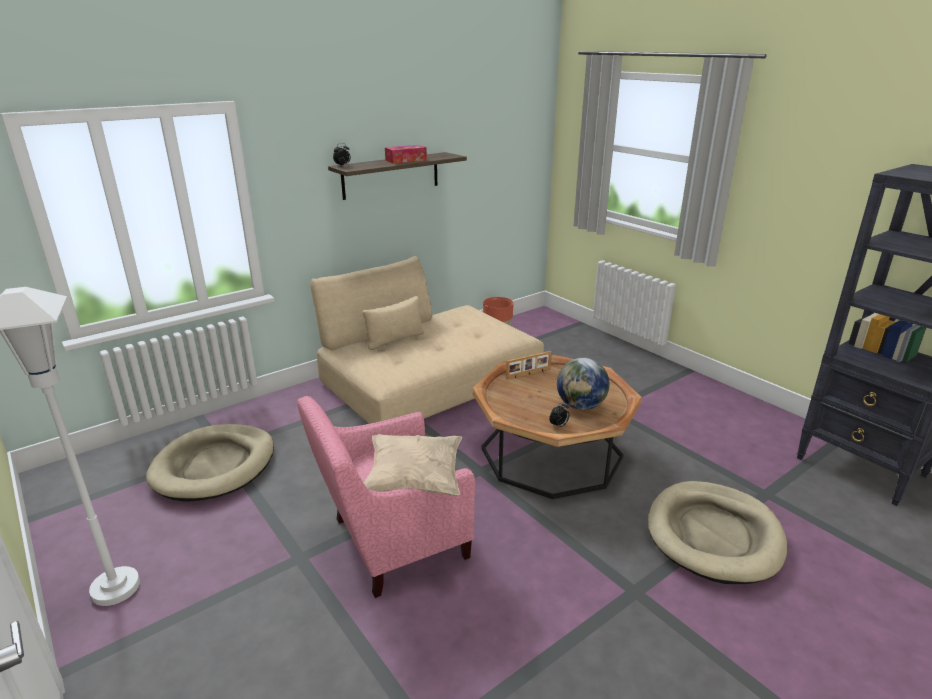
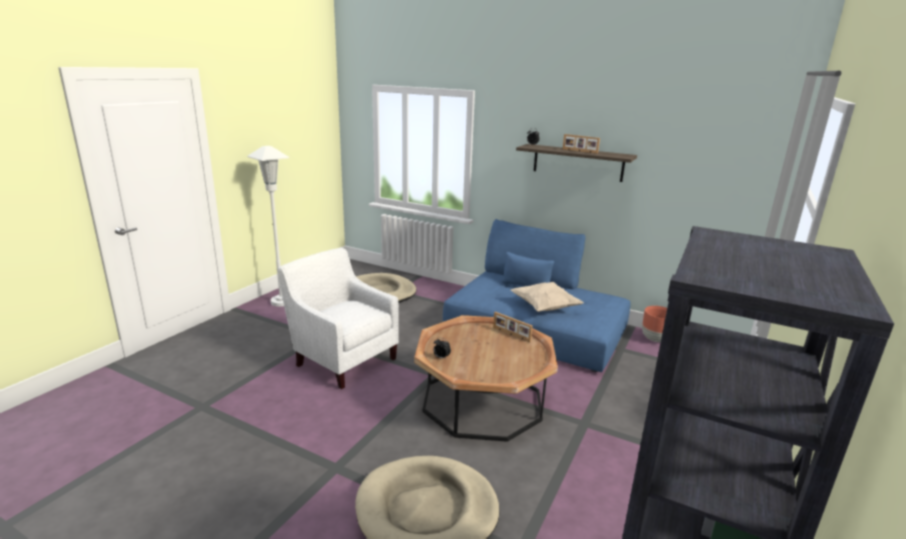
camera: 65 degrees right, 5 degrees down
pink armchair [297,396,475,598] -> white armchair [278,248,399,389]
beige sofa [310,256,544,424] -> blue sofa [443,219,631,372]
beige pillow [364,434,462,496] -> beige pillow moved to [511,282,584,312]
tissue box [385,145,427,164] -> picture frame [563,134,600,154]
globe [557,358,609,410] -> none

